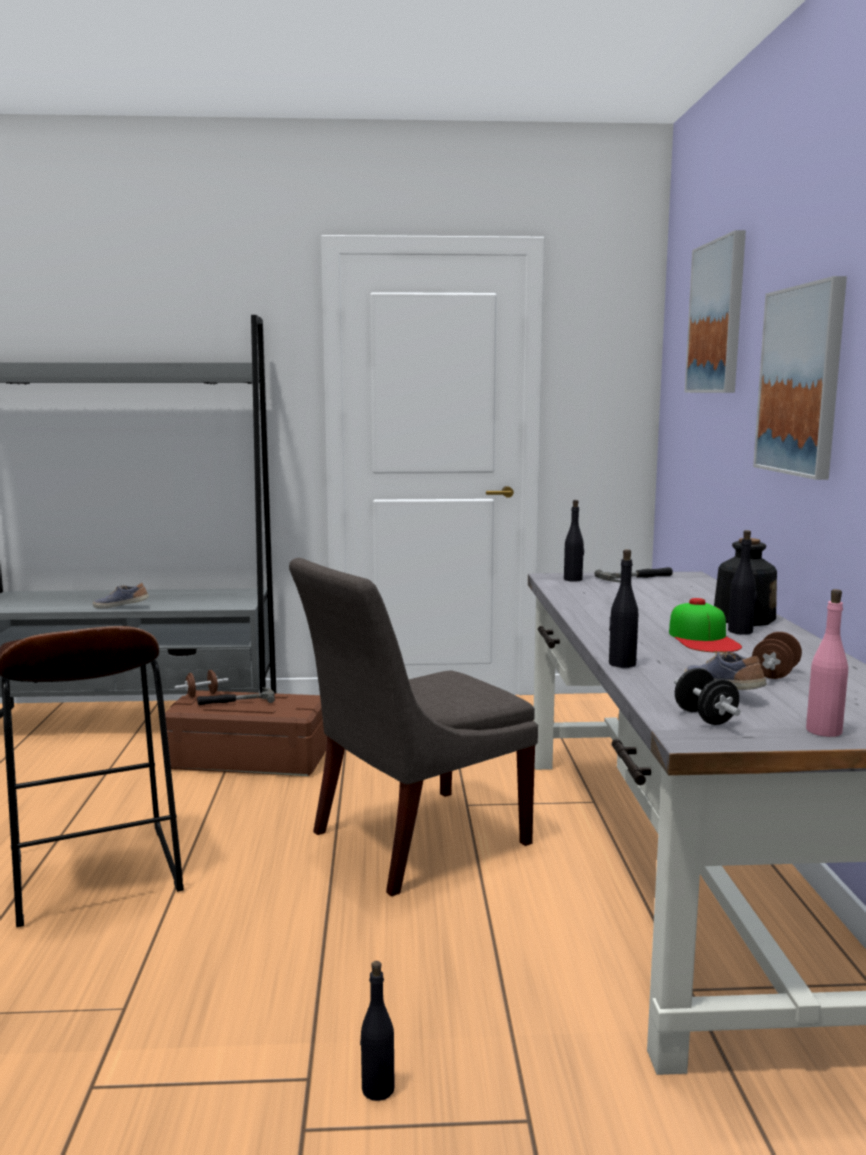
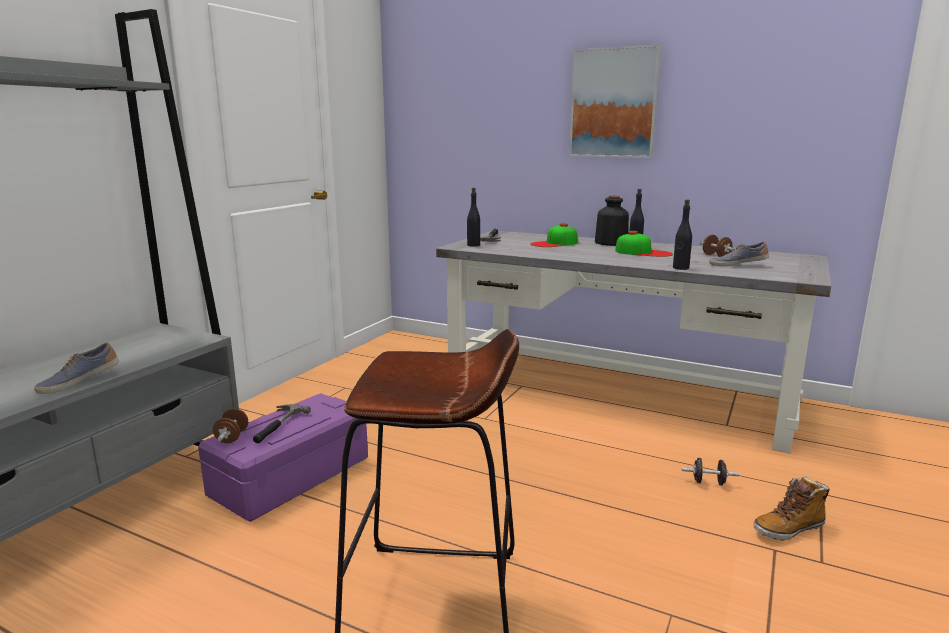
camera: 60 degrees left, 5 degrees up
brown storage box [165,690,327,776] -> purple storage box [198,393,368,522]
grey chair [289,558,538,896] -> none
black bottle [360,961,395,1101] -> boot [753,476,830,540]
black dumbbell [674,668,740,725] -> black dumbbell moved to [682,458,739,486]
picture [684,230,746,393] -> none
pink bottle [806,589,848,737] -> none
none -> cap [530,223,578,247]

